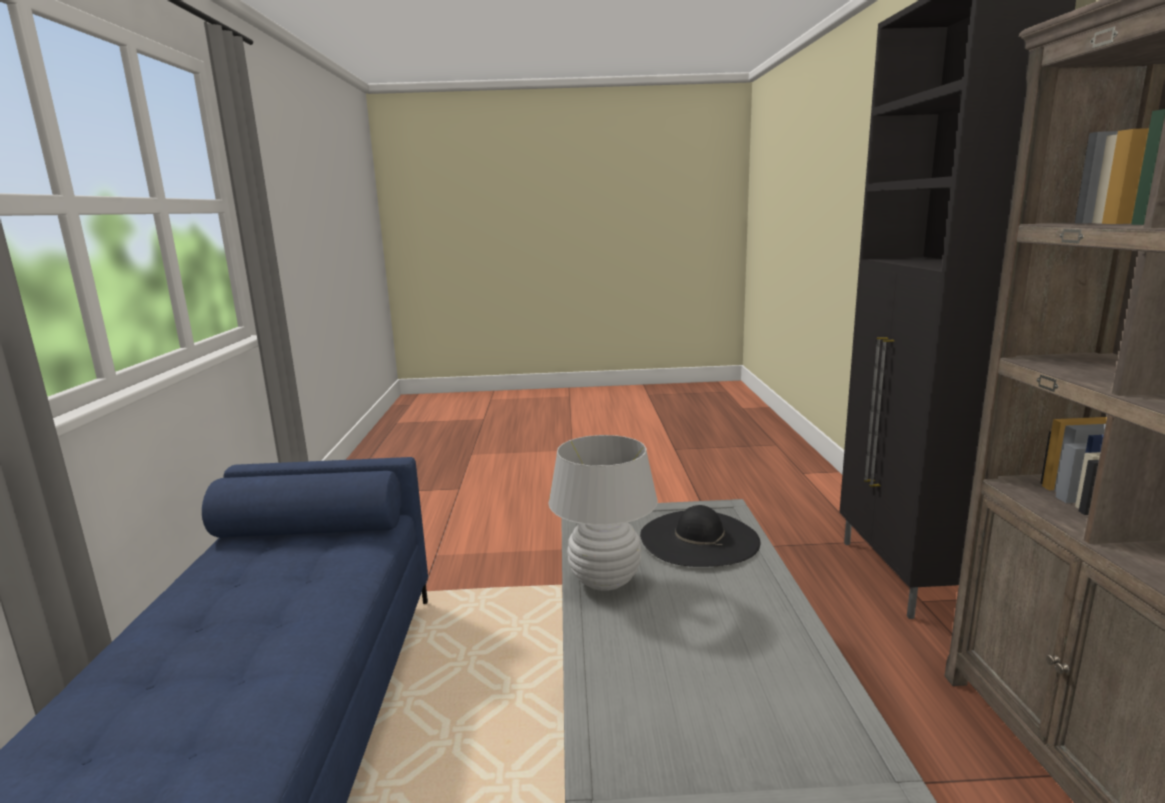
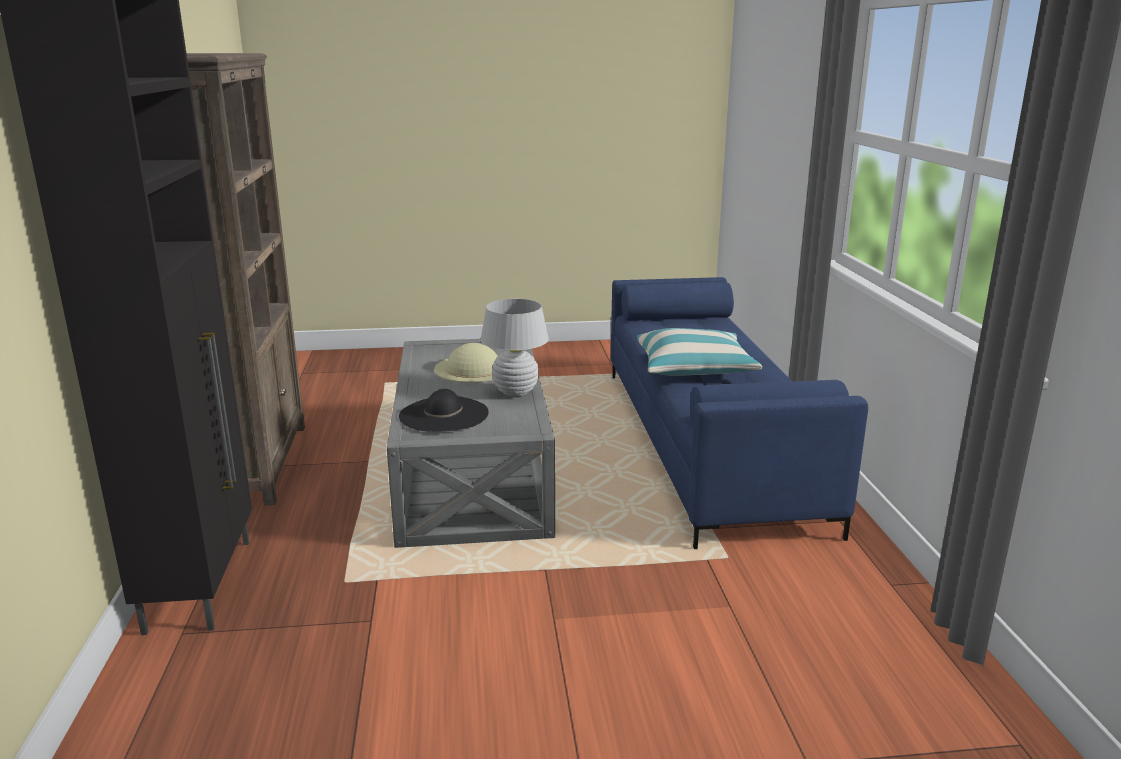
camera: 175 degrees right, 5 degrees up
none -> beige hat [434,343,498,383]
none -> pillow [637,328,762,376]

